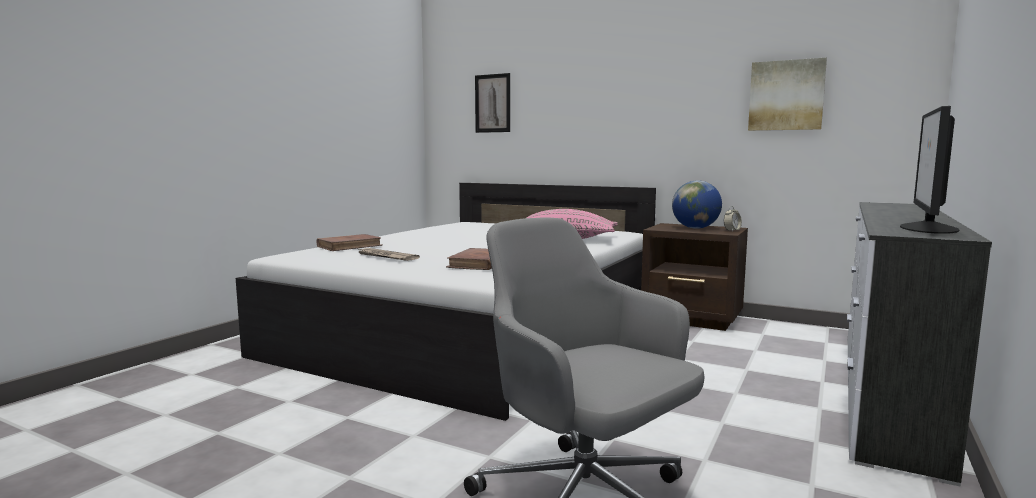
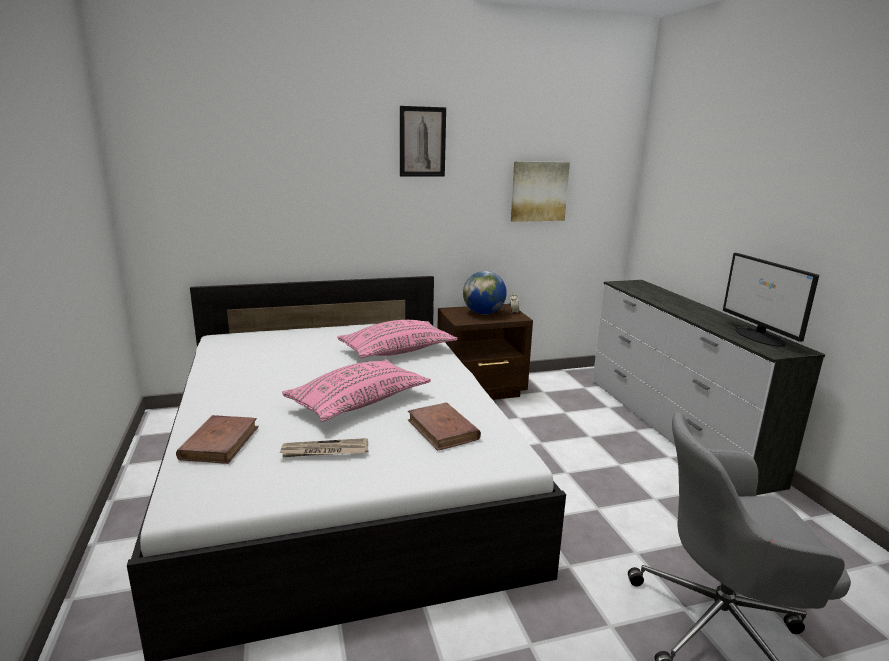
camera: 45 degrees left, 10 degrees up
picture [475,73,510,133] -> picture moved to [400,106,446,177]
none -> pink pillow [282,359,431,422]

